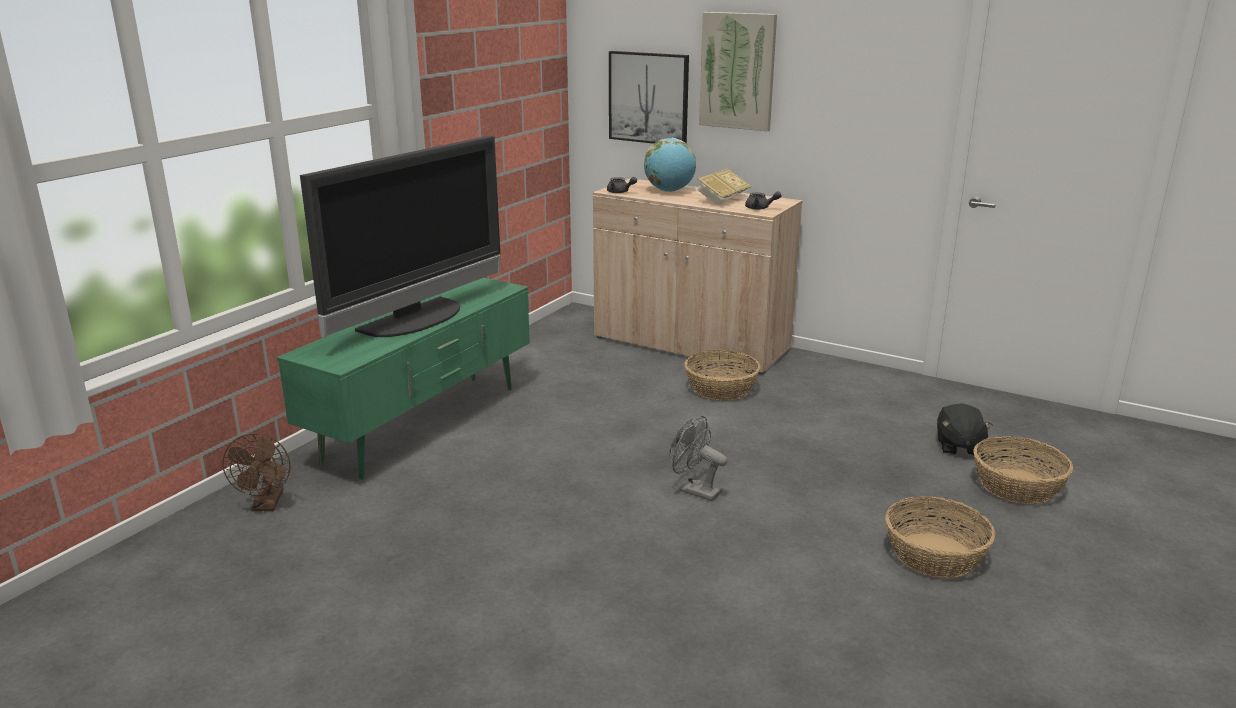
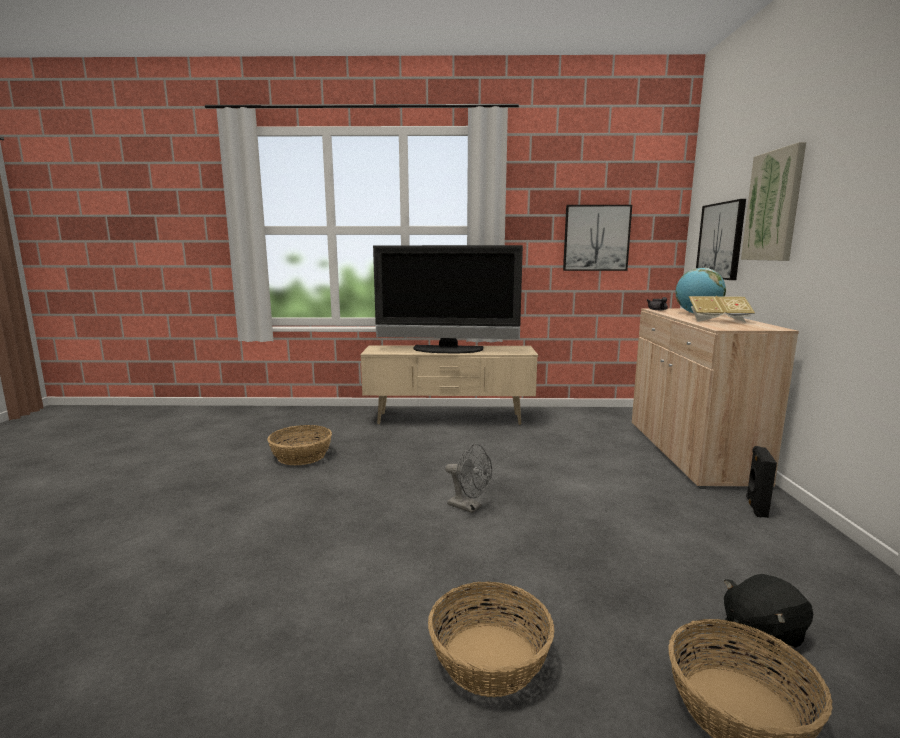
camera: 60 degrees right, 10 degrees down
brown fan [222,433,290,511] -> none
green tv stand [277,278,530,480] -> beige tv stand [360,345,538,425]
grey fan [669,416,728,501] -> grey fan turned 120 degrees clockwise [445,444,492,513]
basket [684,350,760,401] -> basket moved to [267,425,332,465]
grey teapot [745,191,781,210] -> none
none -> picture [563,205,632,271]
none -> black speaker [746,446,777,518]

